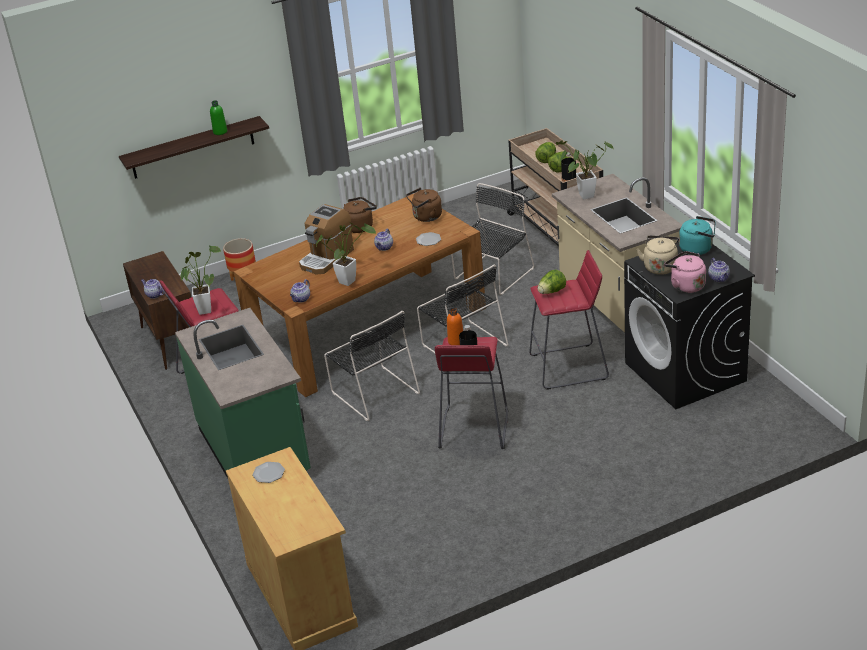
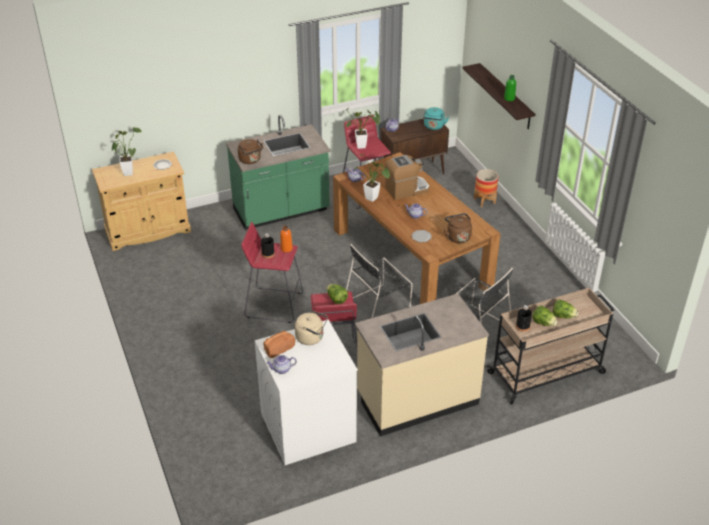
camera: 90 degrees right, 5 degrees up
coffee machine [299,204,354,275] -> coffee machine turned 120 degrees clockwise [385,155,429,200]
black chair [324,311,420,421] -> none
brown kettle [344,197,377,233] -> brown kettle moved to [238,139,264,164]
potted plant [556,140,613,200] -> potted plant moved to [112,127,142,176]
black washing machine [624,242,755,409] -> white washing machine [255,320,358,465]
pink kettle [665,251,706,293] -> bread [263,331,295,358]
turquoise kettle [679,216,715,255] -> turquoise kettle moved to [423,107,449,130]

